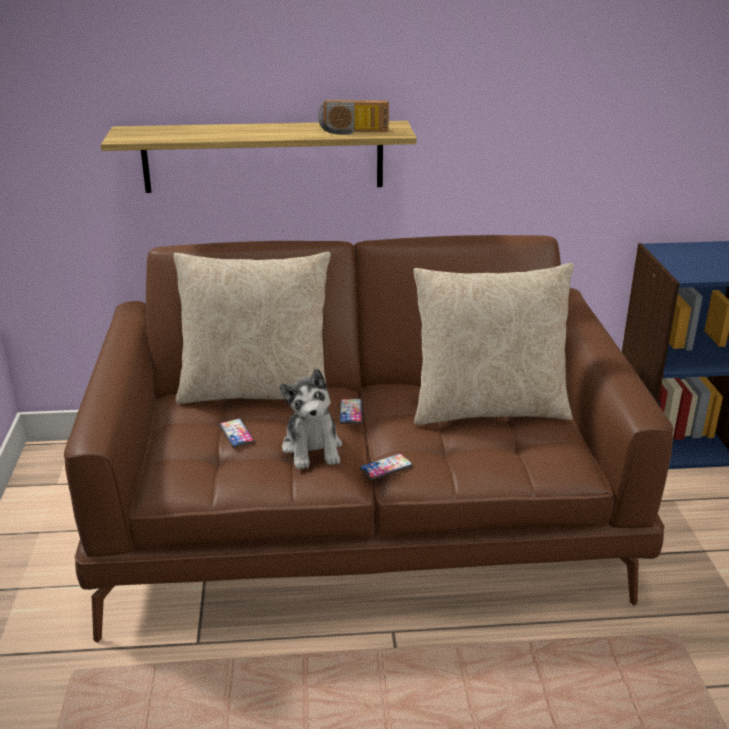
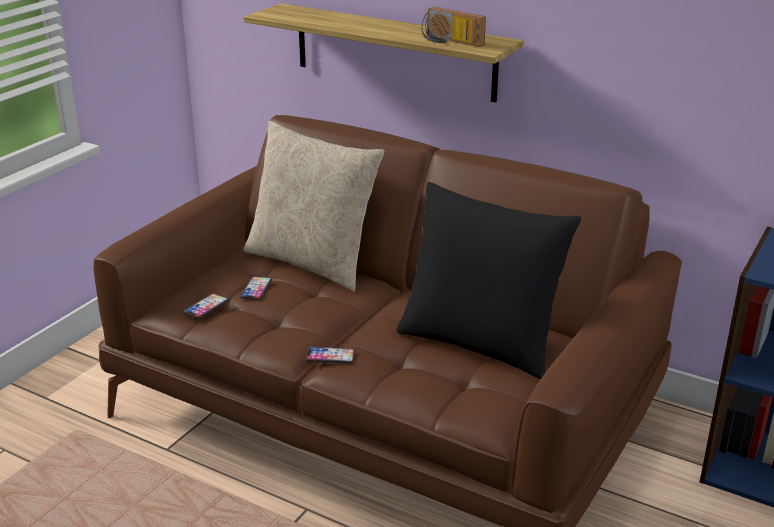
camera: 35 degrees right, 0 degrees up
plush toy [280,368,342,469] -> none
phone [339,399,362,424] -> phone moved to [184,293,228,319]
beige pillow [413,263,574,425] -> black pillow [396,182,581,379]

